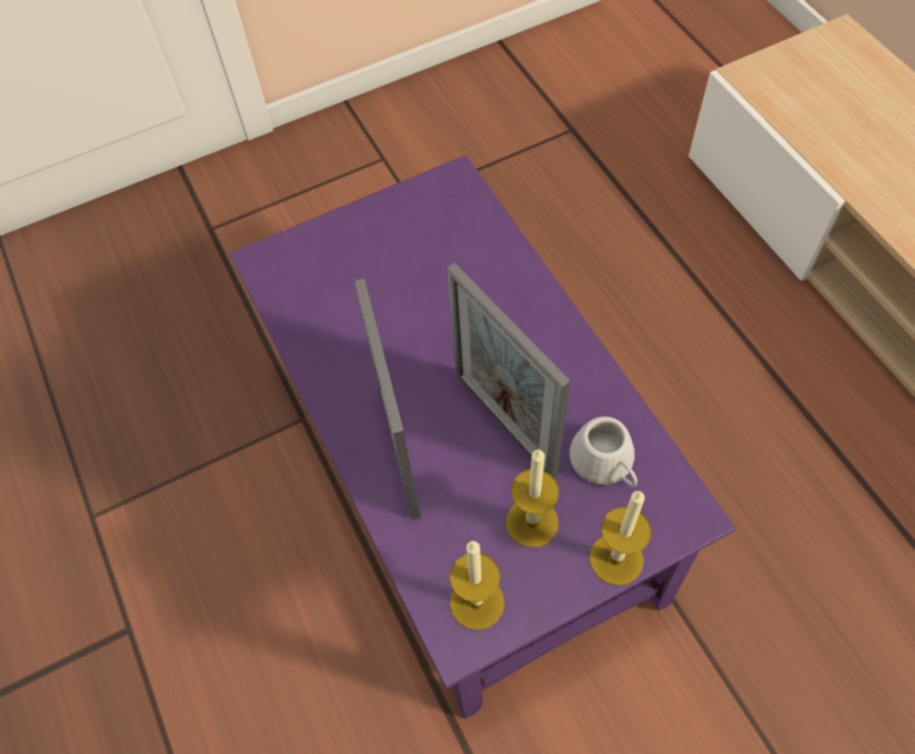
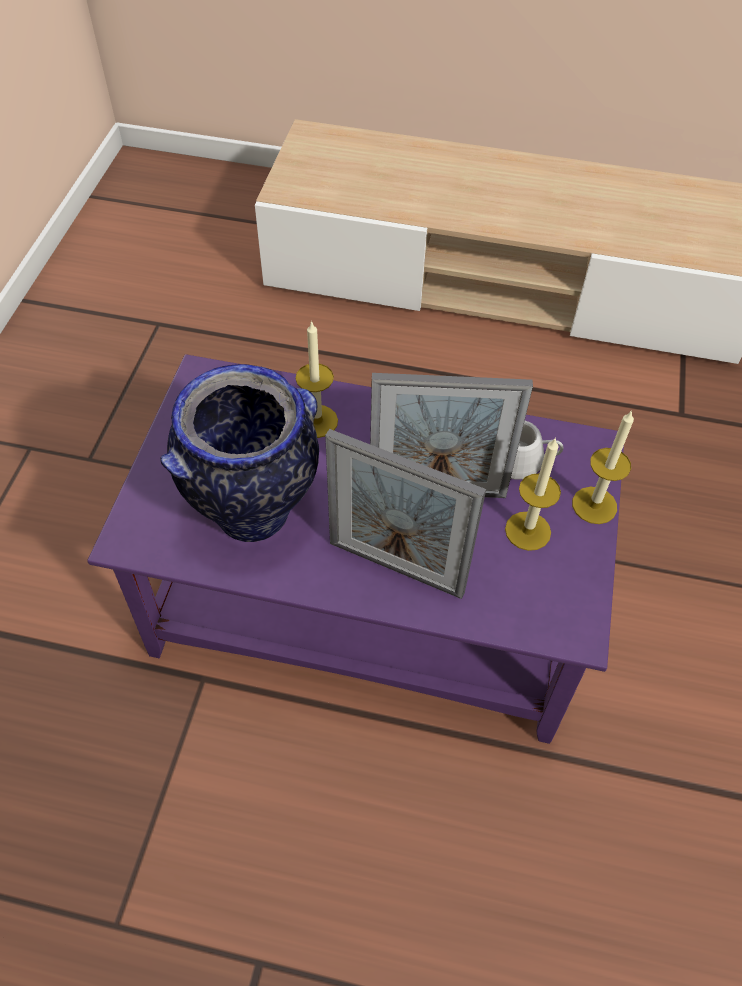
camera: 55 degrees left, 5 degrees down
candle [450,541,505,630] -> candle moved to [296,321,338,438]
none -> vase [160,364,319,542]

